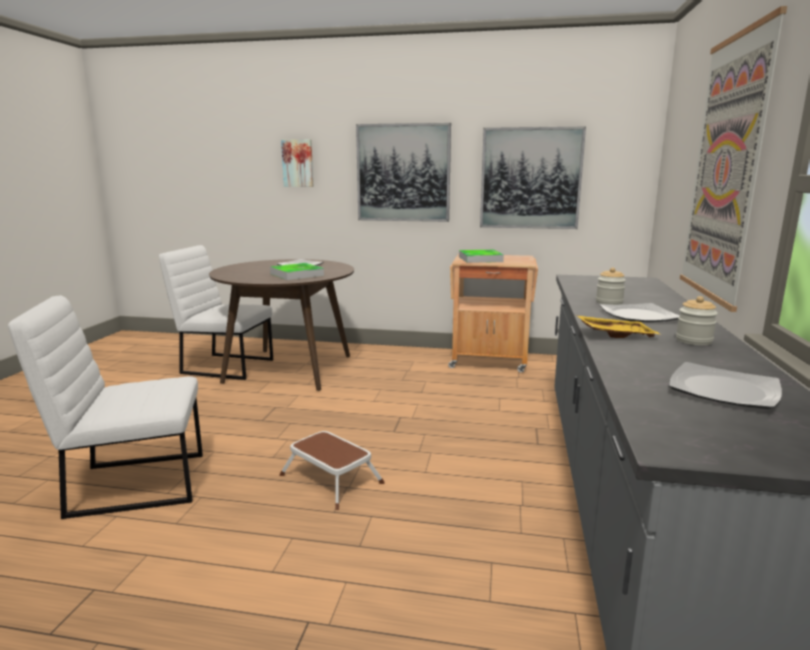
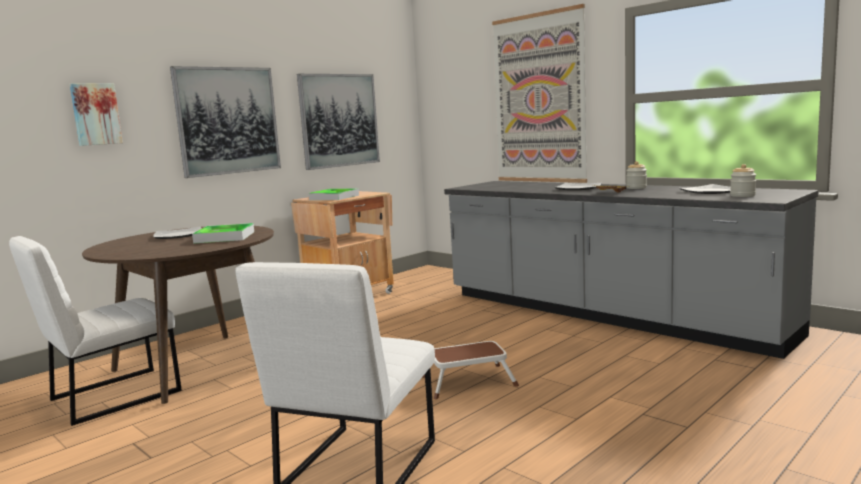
camera: 55 degrees left, 5 degrees down
jar [596,267,626,305] -> jar moved to [730,164,756,197]

